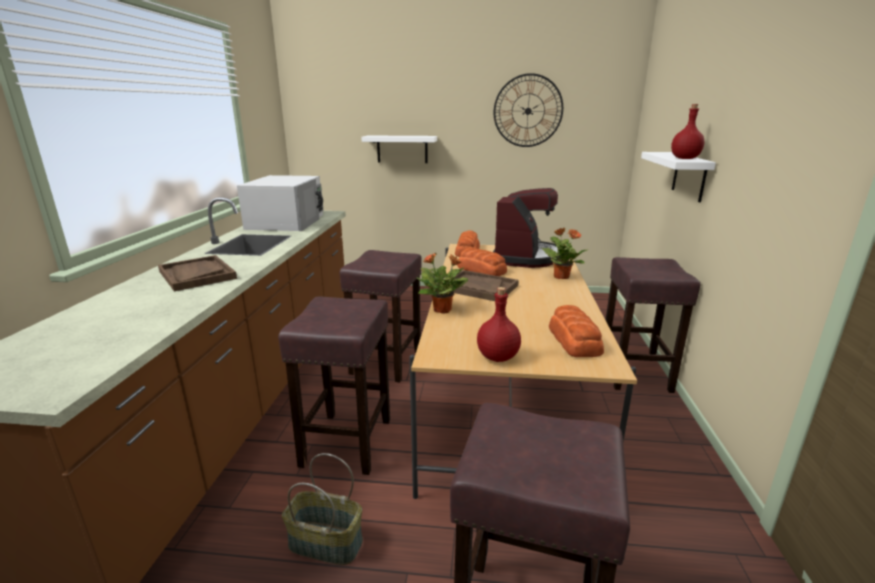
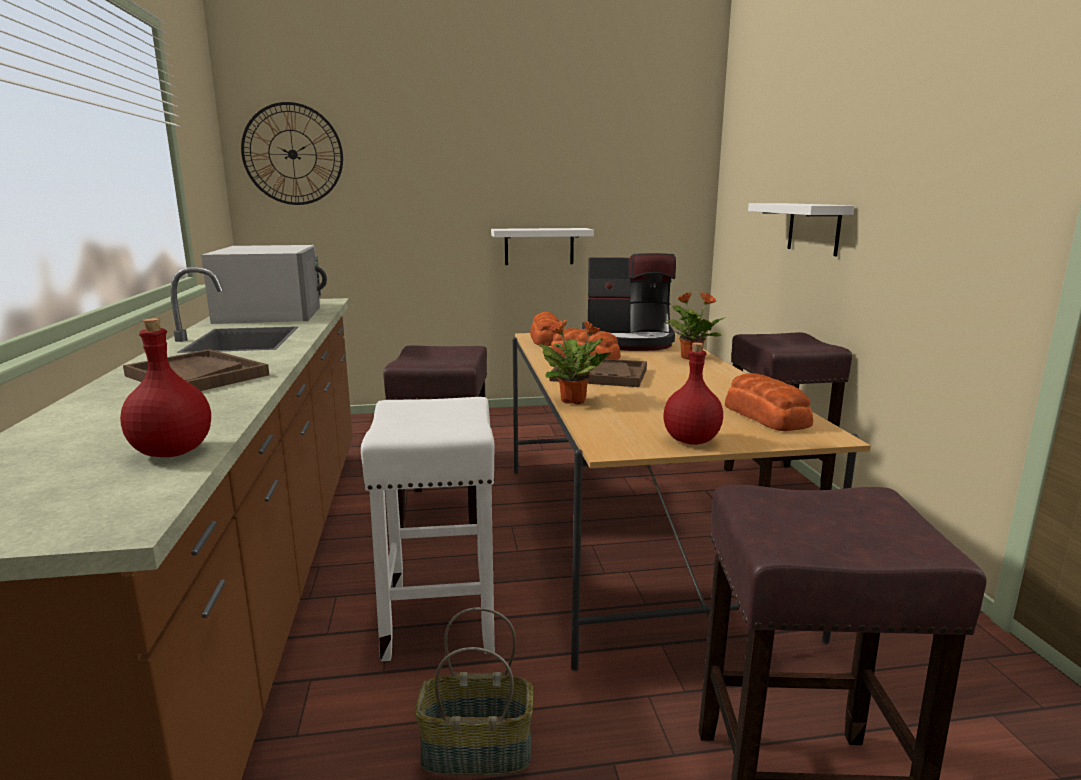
camera: 15 degrees left, 5 degrees down
brown stool [278,296,390,475] -> white stool [361,397,495,661]
white shelf [361,136,437,163] -> white shelf moved to [491,228,594,265]
coffee machine [493,188,560,268] -> coffee machine turned 90 degrees clockwise [582,253,676,351]
wall clock [494,73,563,147] -> wall clock moved to [241,102,343,205]
red bottle [671,104,705,159] -> red bottle moved to [120,318,211,457]

